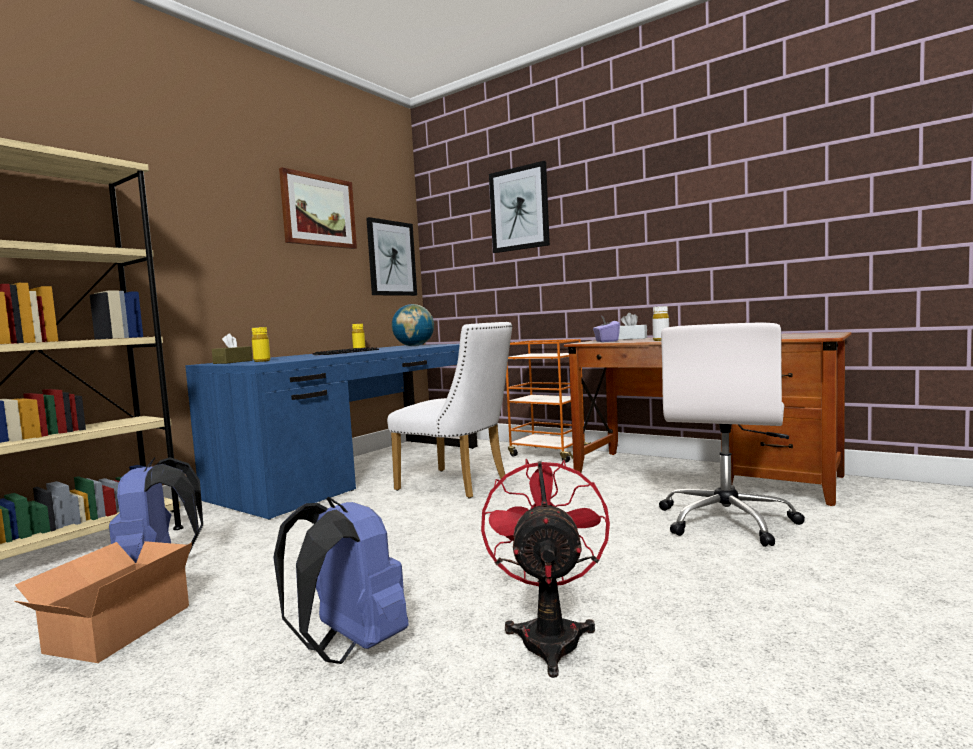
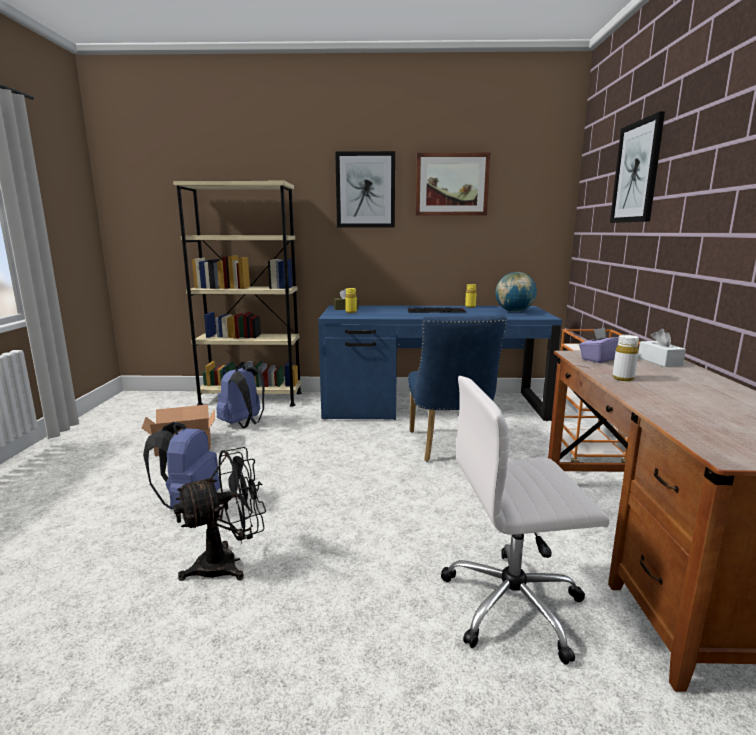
camera: 55 degrees right, 10 degrees up
picture [366,217,417,296] -> picture moved to [335,151,395,228]
white chair [387,322,512,498] -> blue chair [408,316,507,462]
red fan [481,459,610,678] -> black fan [173,447,266,581]

